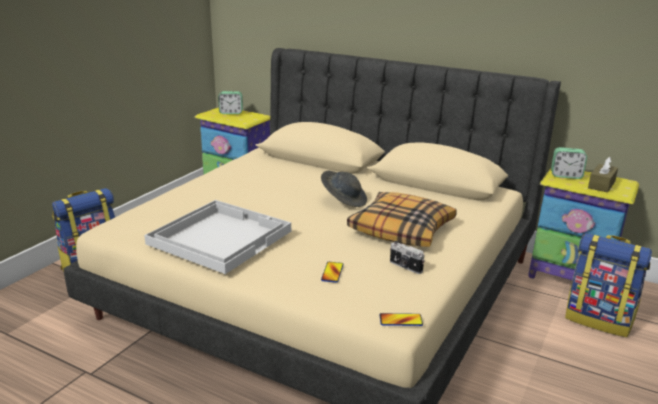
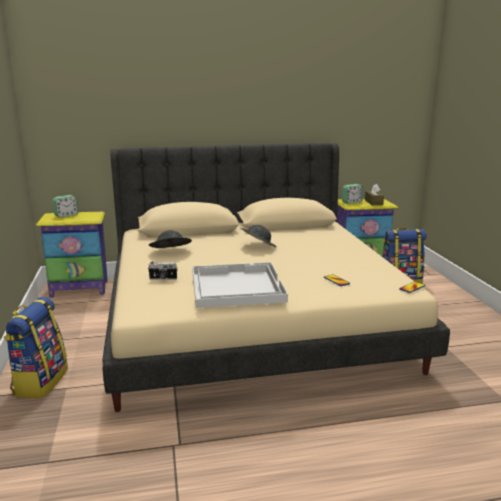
camera: 40 degrees left, 5 degrees down
pillow [347,192,457,247] -> none
camera [390,241,424,274] -> camera moved to [148,262,178,280]
none -> grey hat [149,230,192,248]

